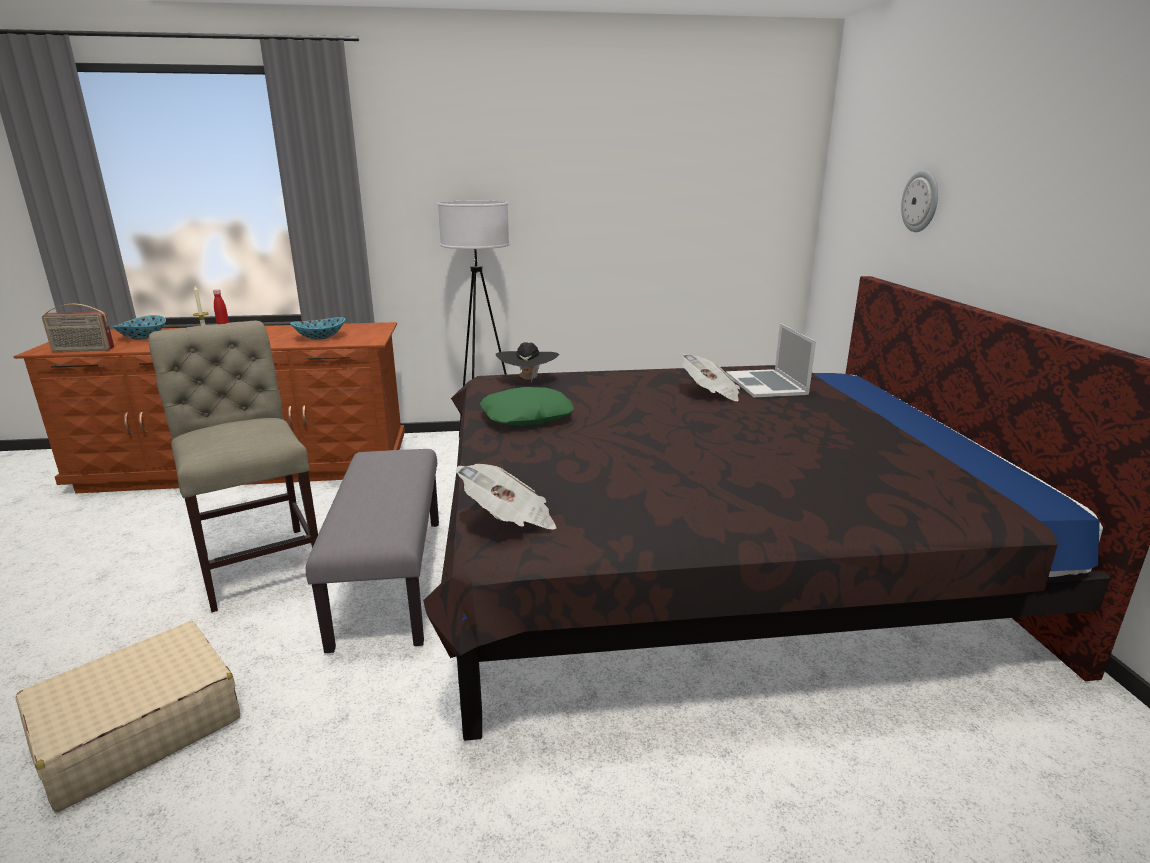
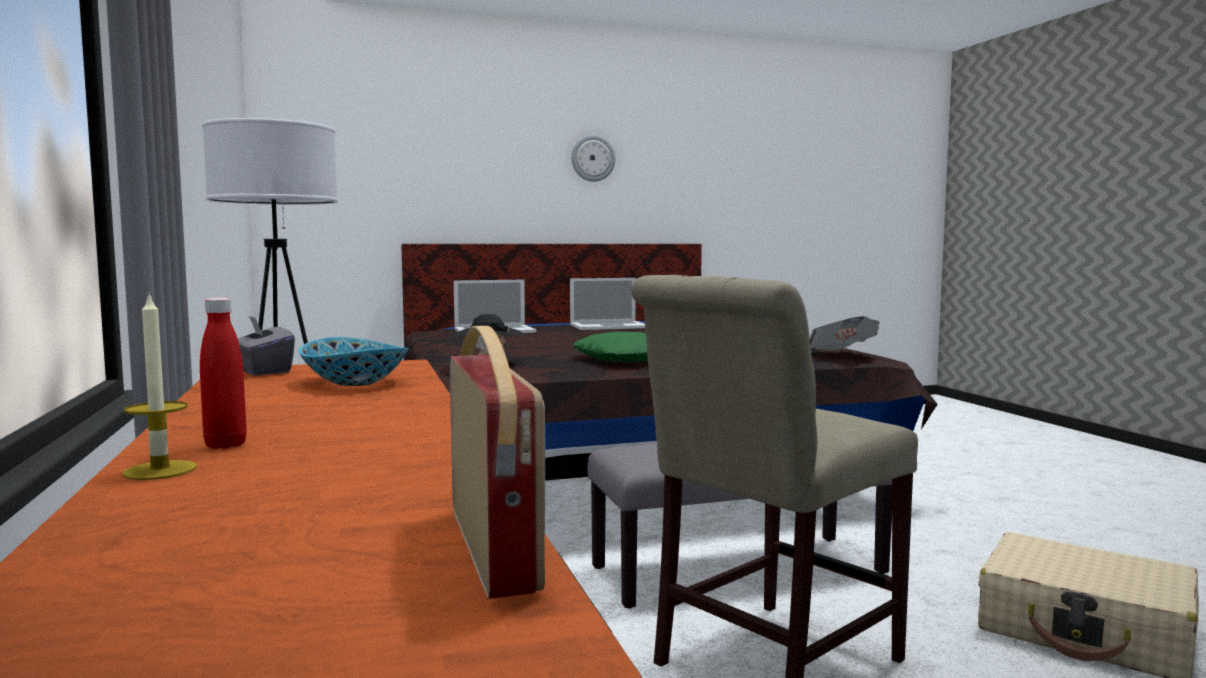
camera: 100 degrees left, 15 degrees down
bowl [112,315,166,340] -> none
newspaper [682,354,740,401] -> none
wall clock [901,170,938,232] -> wall clock moved to [571,135,615,182]
none -> grey tissue box [237,316,295,375]
none -> laptop [570,278,645,330]

